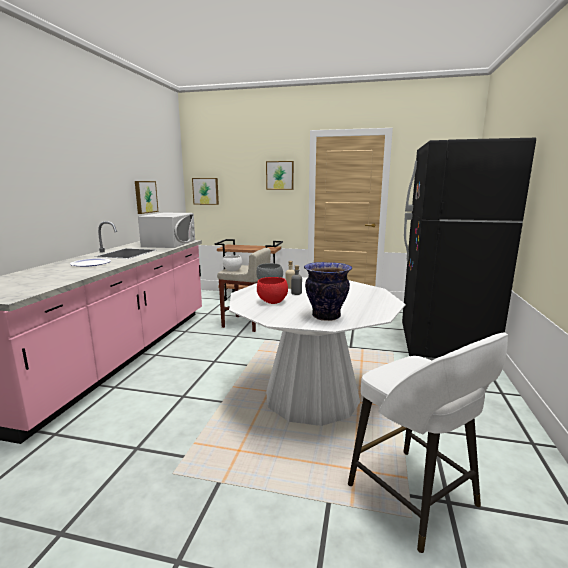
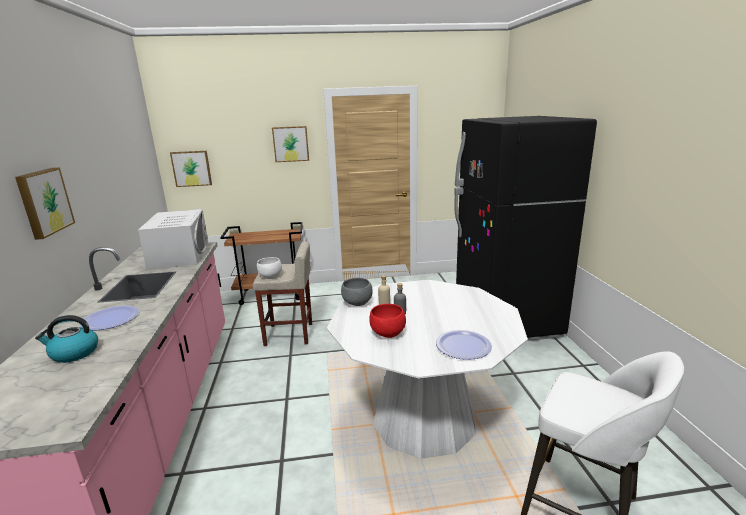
camera: 20 degrees left, 5 degrees up
picture [135,181,158,214] -> picture moved to [15,167,75,240]
vase [304,262,352,321] -> plate [436,330,492,360]
none -> kettle [35,315,98,363]

